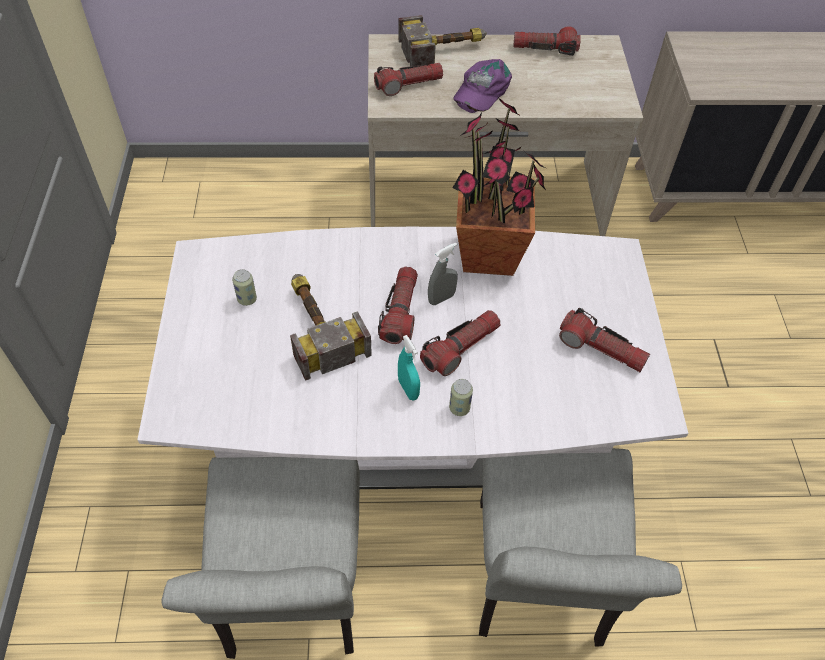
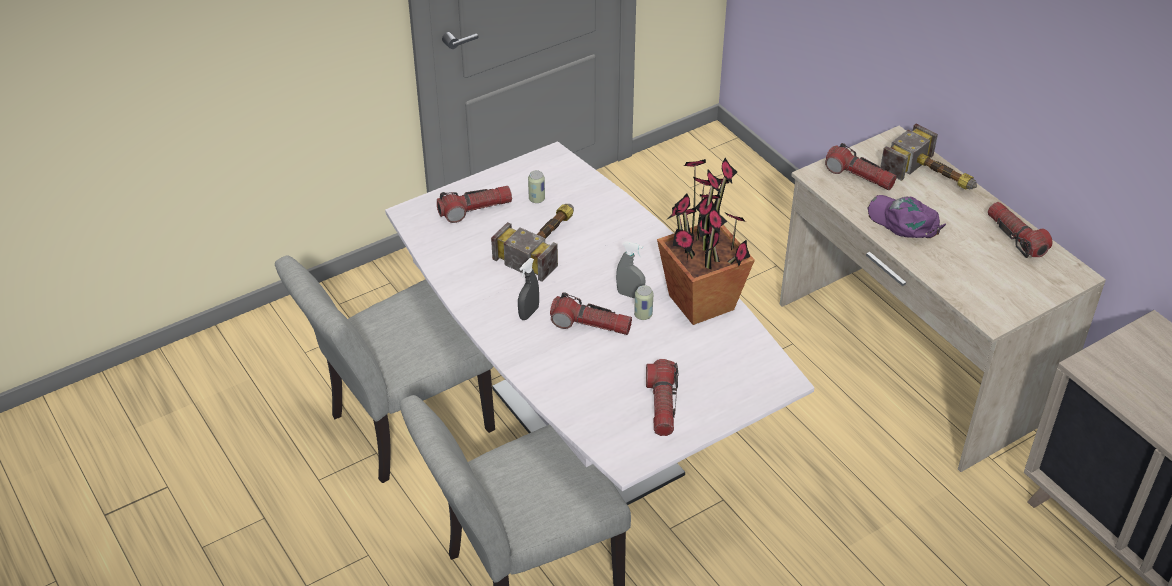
camera: 60 degrees right, 10 degrees down
flashlight [378,266,418,344] -> flashlight moved to [437,186,512,223]
turquoise spray bottle [398,335,420,401] -> grey spray bottle [518,258,539,320]
can [449,379,473,416] -> can moved to [634,285,653,320]
purple cap [454,59,512,113] -> purple cap turned 45 degrees clockwise [867,195,946,238]

